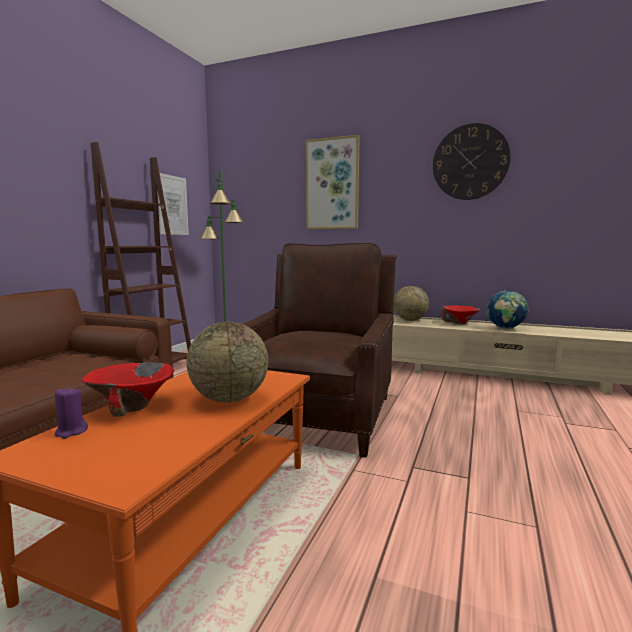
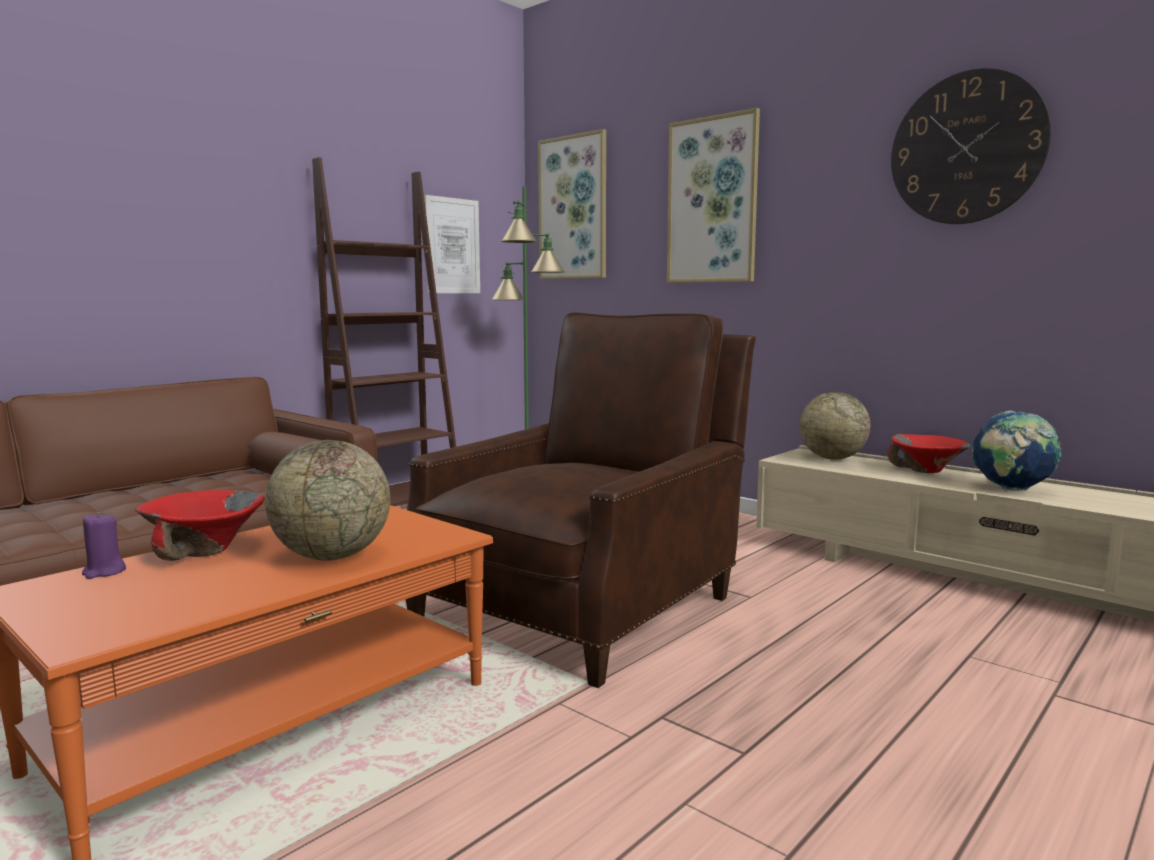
camera: 20 degrees right, 0 degrees up
none -> picture [538,129,606,279]

